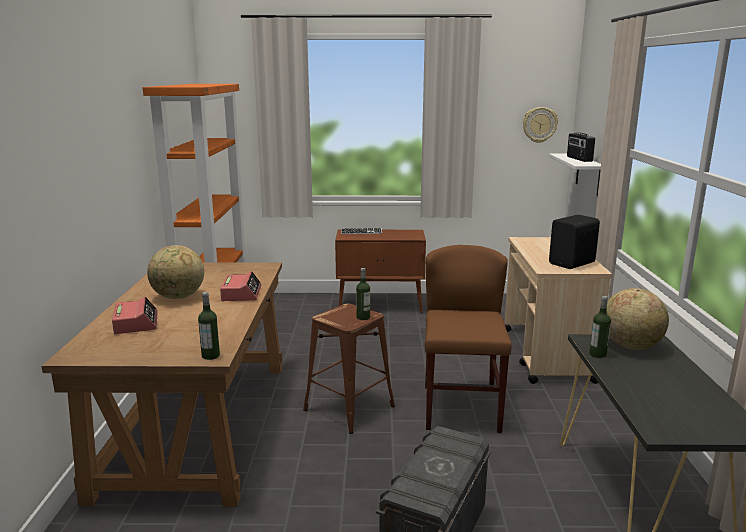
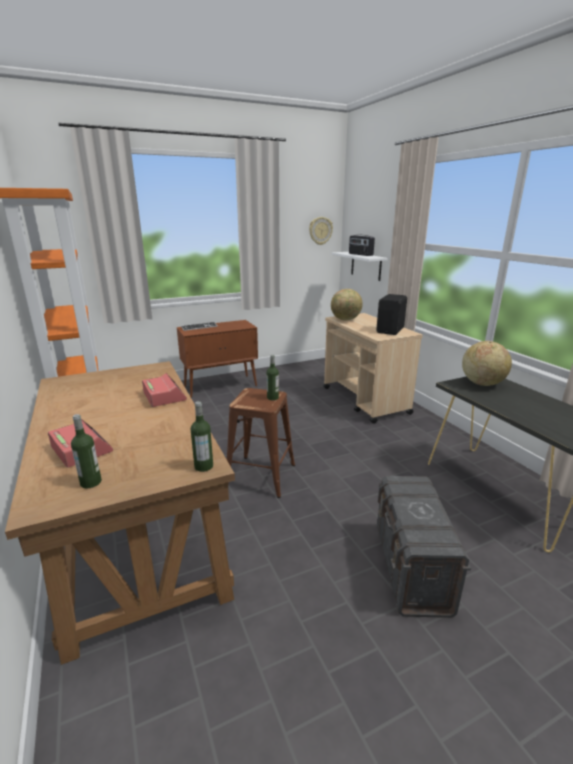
camera: 25 degrees left, 5 degrees up
globe [147,245,204,299] -> globe moved to [331,289,363,321]
brown chair [425,245,512,433] -> none
bottle [589,296,611,358] -> bottle moved to [71,414,102,488]

